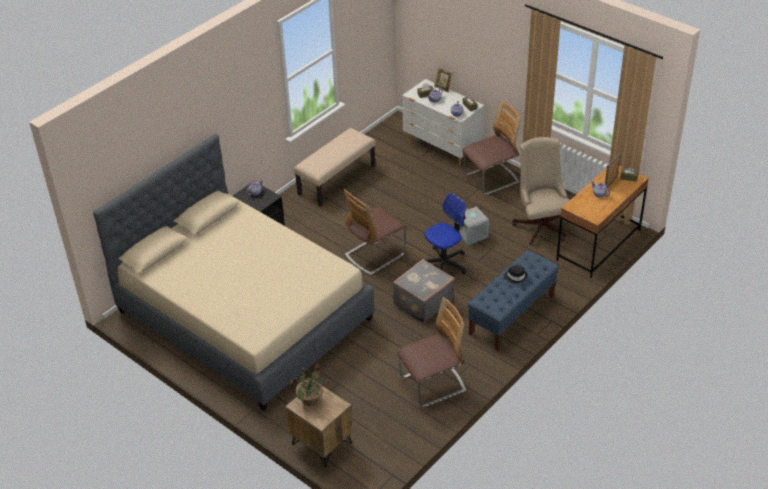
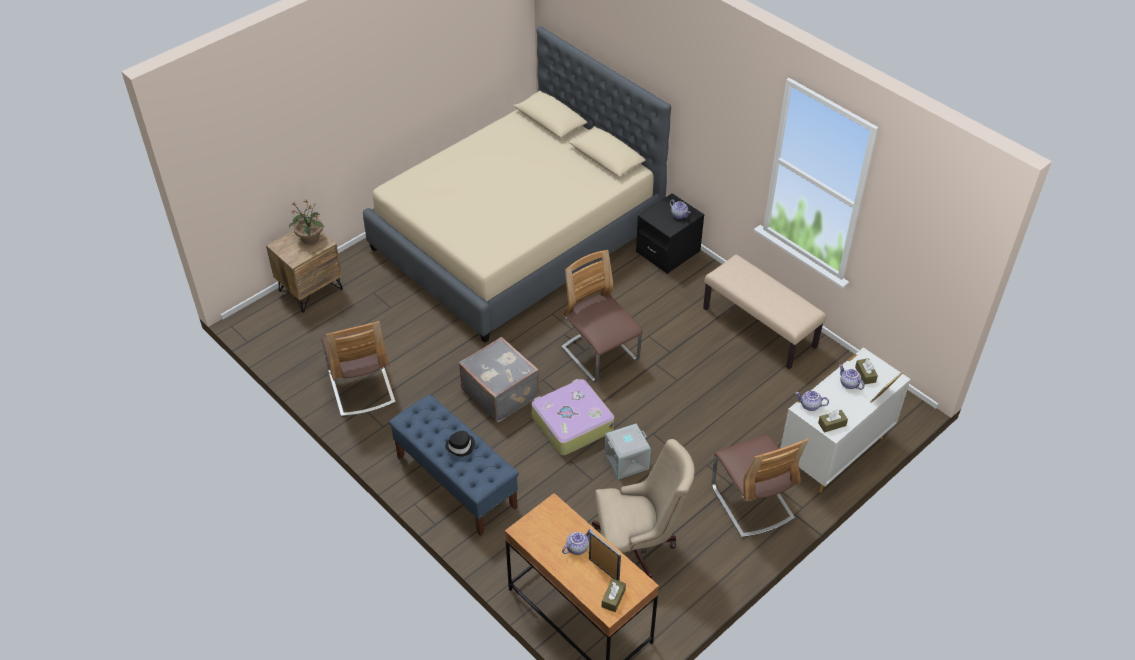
camera: 95 degrees right, 5 degrees up
office chair [420,192,467,274] -> suitcase [532,379,614,455]

